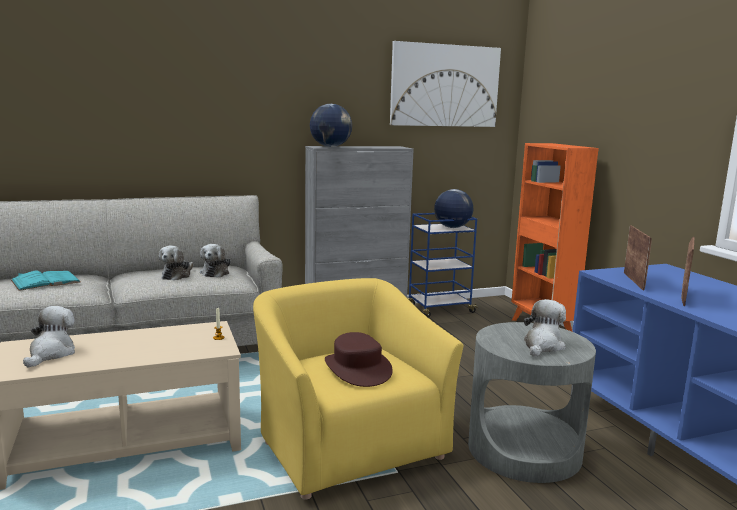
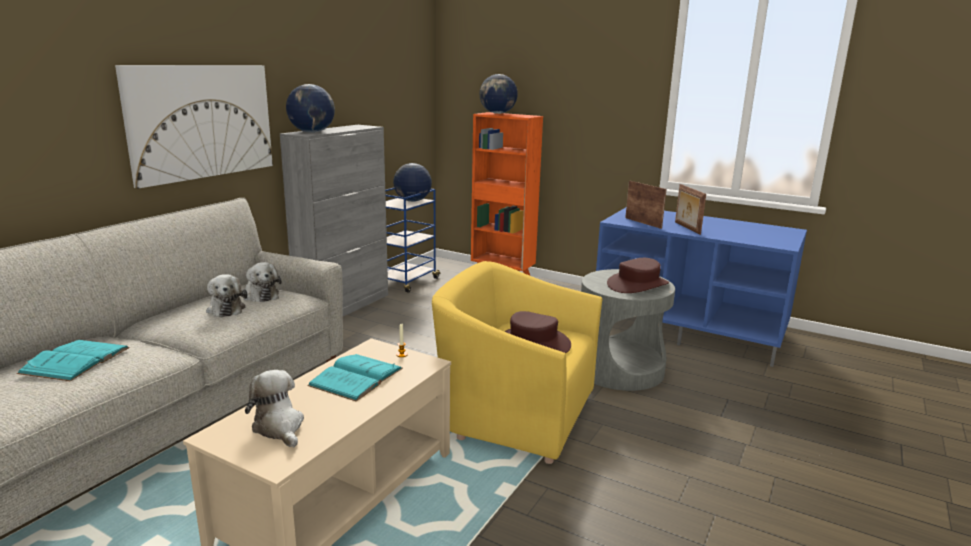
camera: 40 degrees left, 5 degrees up
picture [390,41,501,127] -> picture moved to [115,65,273,189]
plush toy [524,299,566,356] -> brown hat [607,258,669,293]
none -> turquoise book [307,354,403,401]
none -> globe [479,74,518,114]

